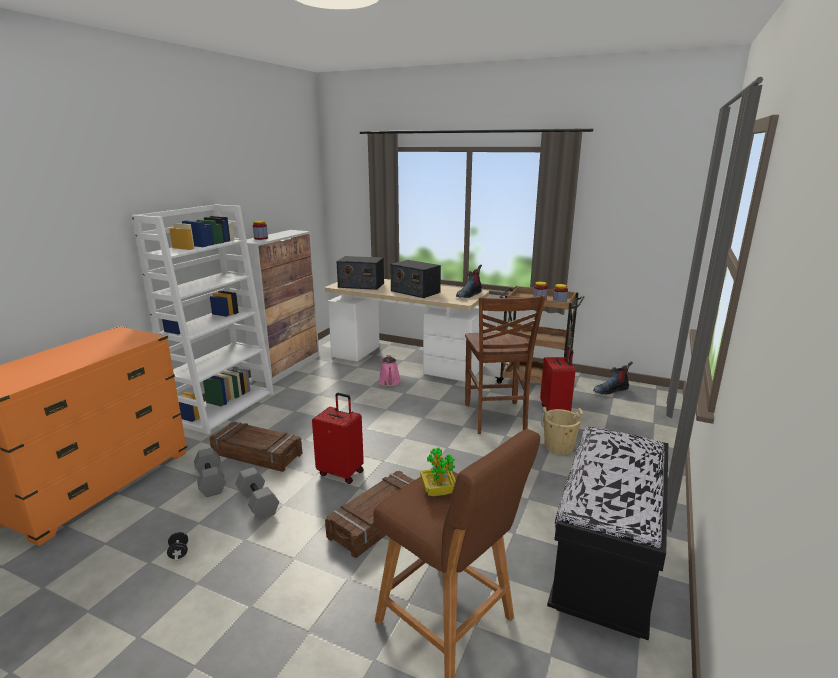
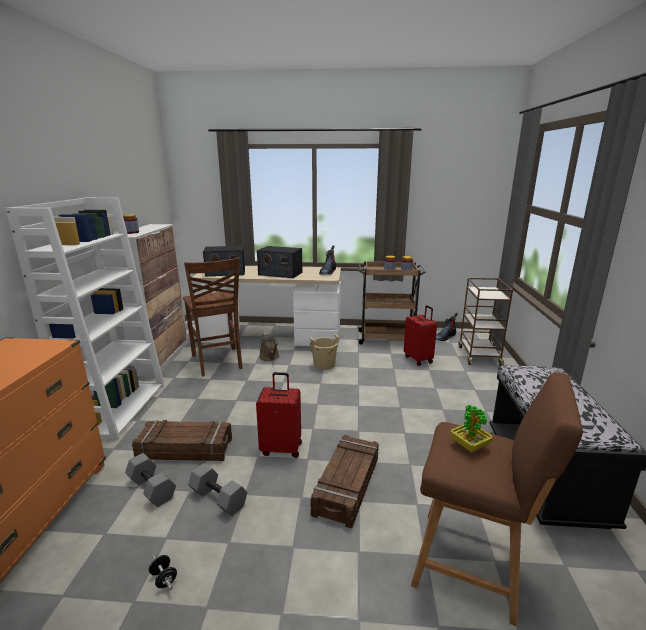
camera: 20 degrees left, 0 degrees up
pink watering can [379,355,401,386] -> brown watering can [259,333,279,361]
brown chair [465,295,545,434] -> brown chair moved to [183,257,243,377]
beige bucket [541,407,583,455] -> beige bucket moved to [310,334,339,370]
none -> brown cart [458,278,513,366]

